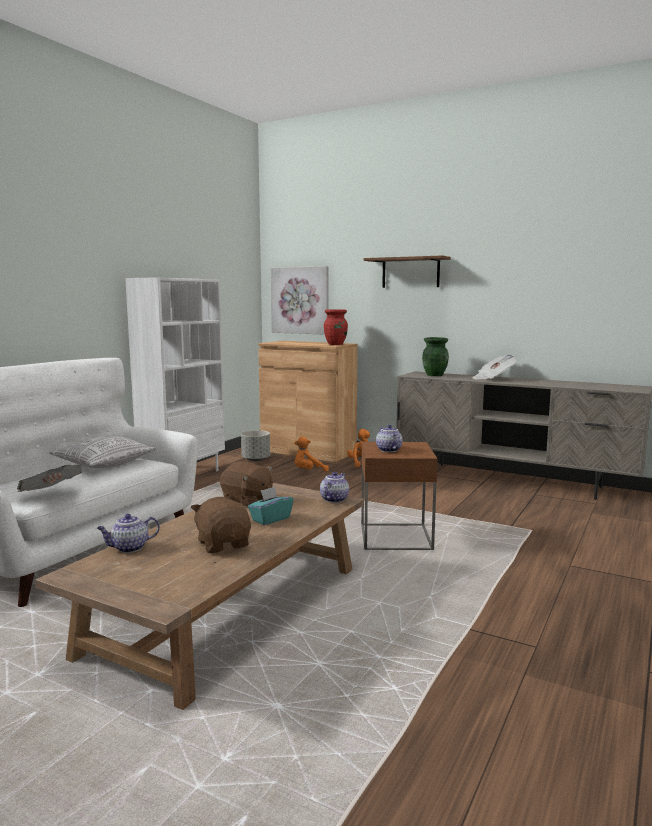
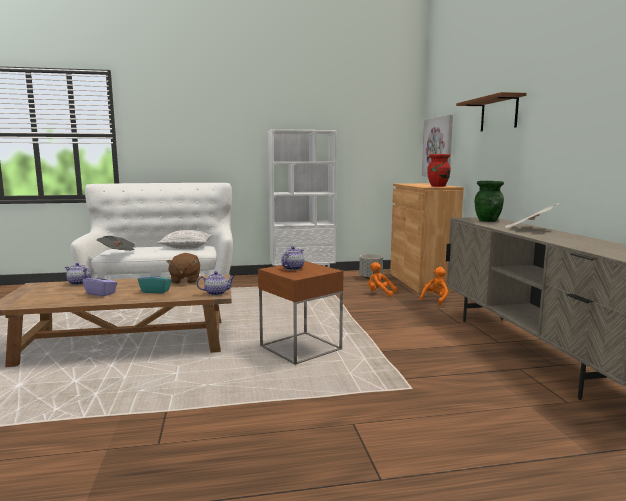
camera: 50 degrees right, 0 degrees up
brown plush toy [191,497,251,553] -> purple tissue box [83,271,118,296]

